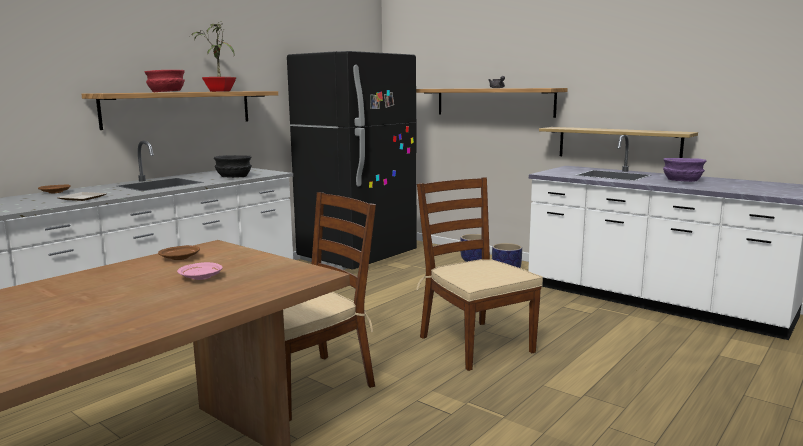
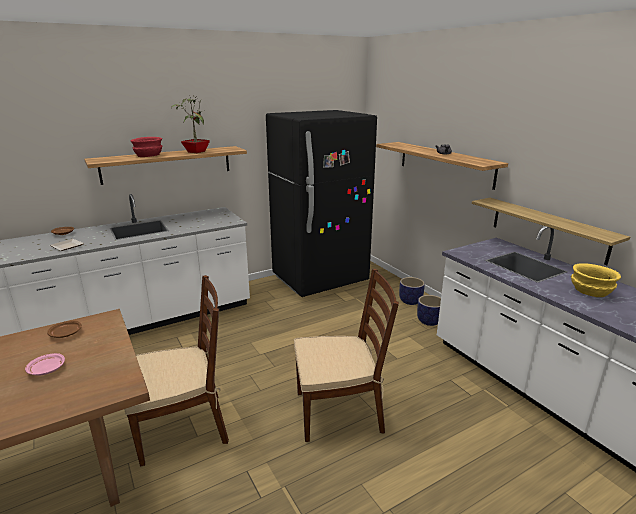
camera: 20 degrees right, 10 degrees up
black bowl [214,155,252,178] -> none
brown chair [416,177,543,371] -> brown chair turned 90 degrees clockwise [294,269,399,442]
purple bowl [663,158,706,182] -> yellow bowl [571,263,621,297]

